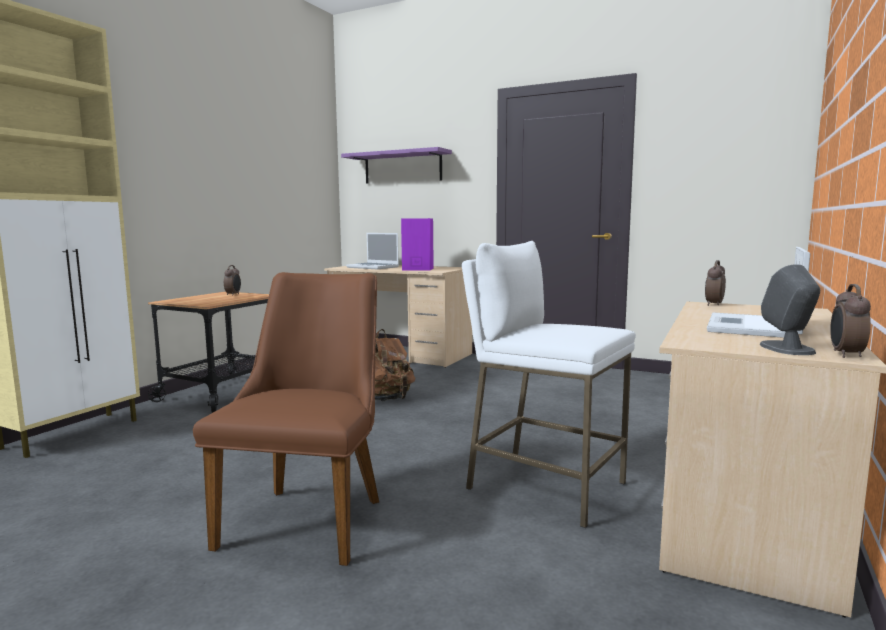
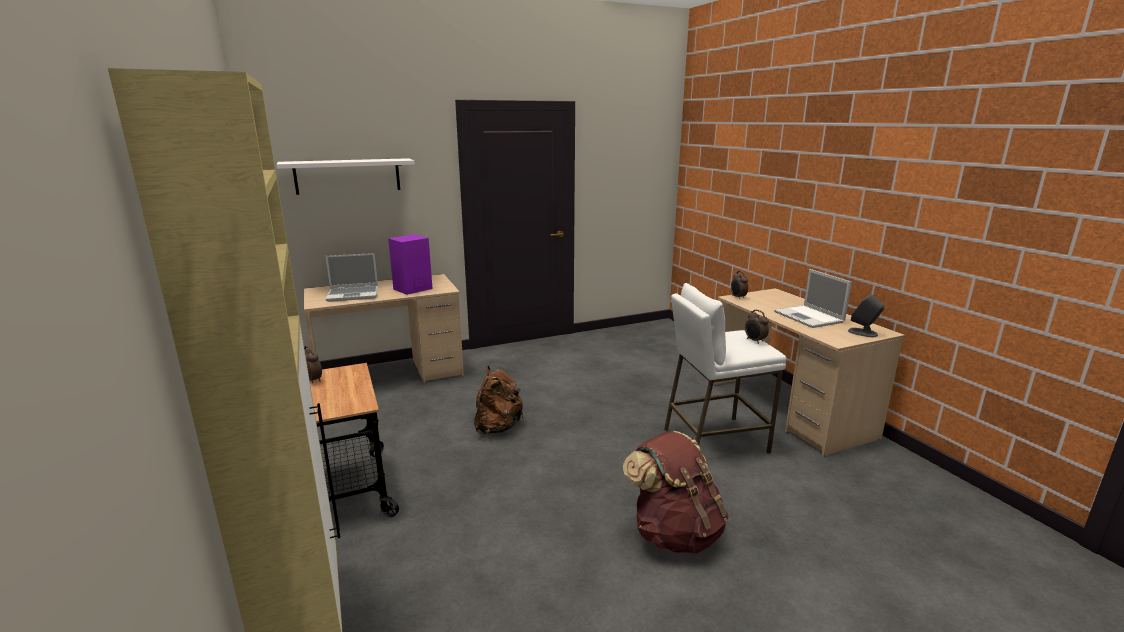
camera: 50 degrees left, 10 degrees up
brown chair [193,272,379,566] -> brown backpack [623,431,729,554]
purple shelf [341,147,452,184] -> white shelf [276,158,415,195]
alarm clock [830,284,871,358] -> alarm clock moved to [745,310,769,344]

